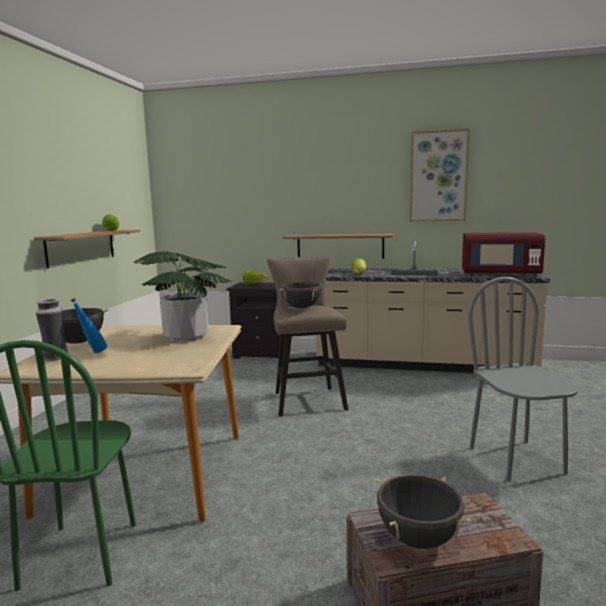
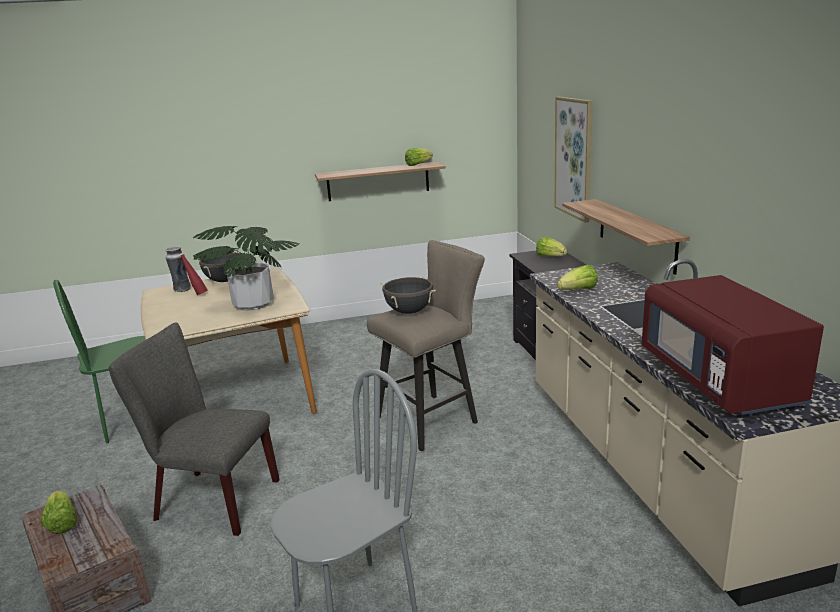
camera: 65 degrees right, 10 degrees up
blue bottle [71,298,108,353] -> red bottle [179,251,207,295]
black cooking pot [376,474,471,549] -> lettuce [41,490,78,534]
picture [410,128,470,222] -> picture moved to [555,97,593,223]
none -> grey chair [109,323,280,536]

